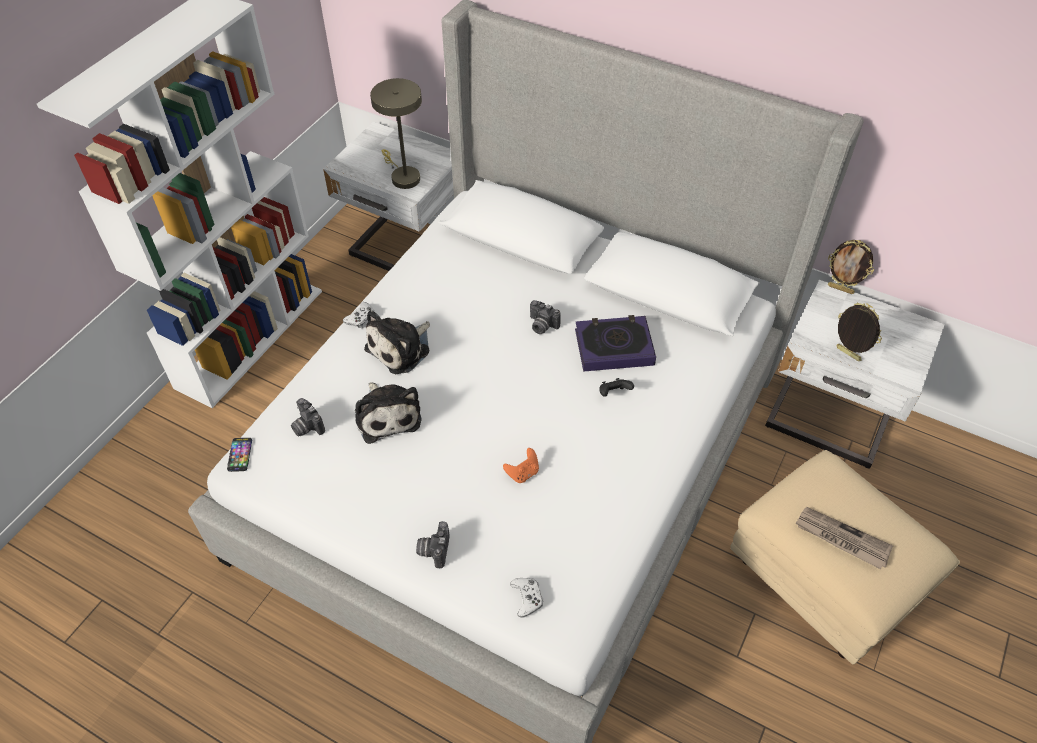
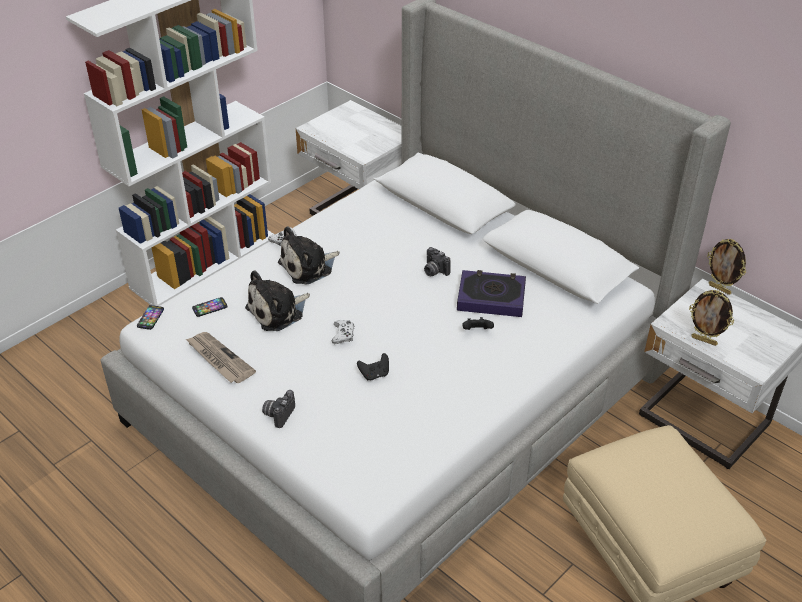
camera: 15 degrees right, 10 degrees down
camera [291,398,325,437] -> phone [192,297,228,317]
plush toy [355,382,422,444] -> plush toy turned 60 degrees clockwise [245,270,310,331]
beige table lamp [370,78,422,189] -> none
orange game controller [503,448,539,483] -> black game controller [357,353,389,380]
white game controller [510,578,543,618] -> white game controller moved to [332,320,355,344]
newspaper [795,507,893,569] -> newspaper moved to [186,332,256,383]
picture frame [836,302,882,361] -> picture frame turned 150 degrees clockwise [689,290,734,346]

